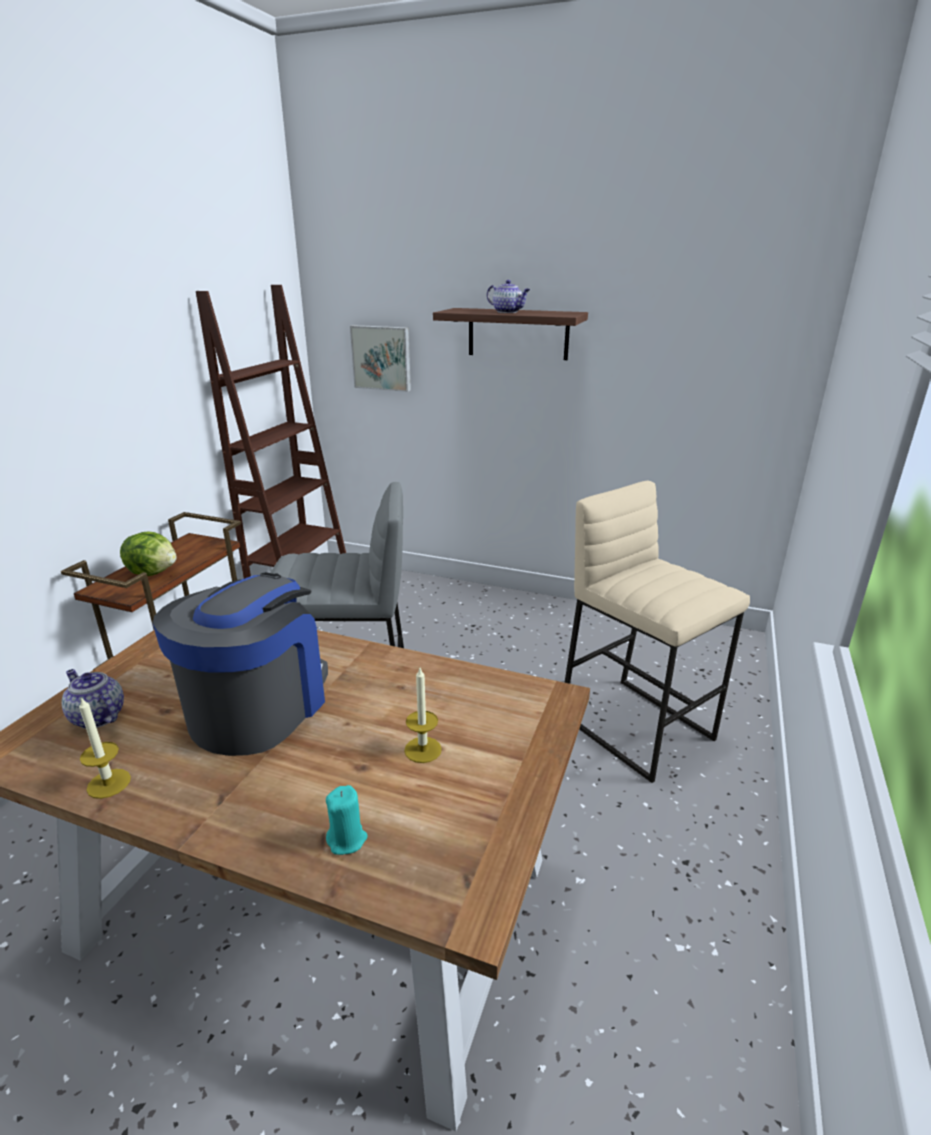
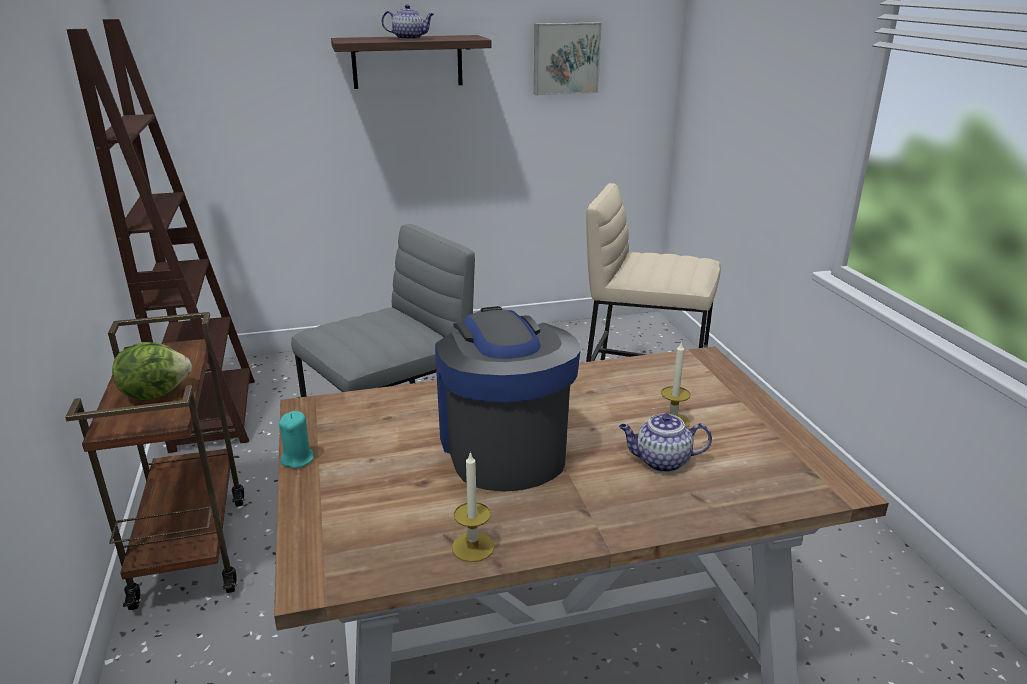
camera: 35 degrees left, 0 degrees up
teapot [62,669,124,729] -> teapot moved to [619,413,712,472]
turquoise candle [326,785,368,855] -> turquoise candle moved to [279,411,314,469]
picture [350,325,411,392] -> picture moved to [534,22,602,95]

